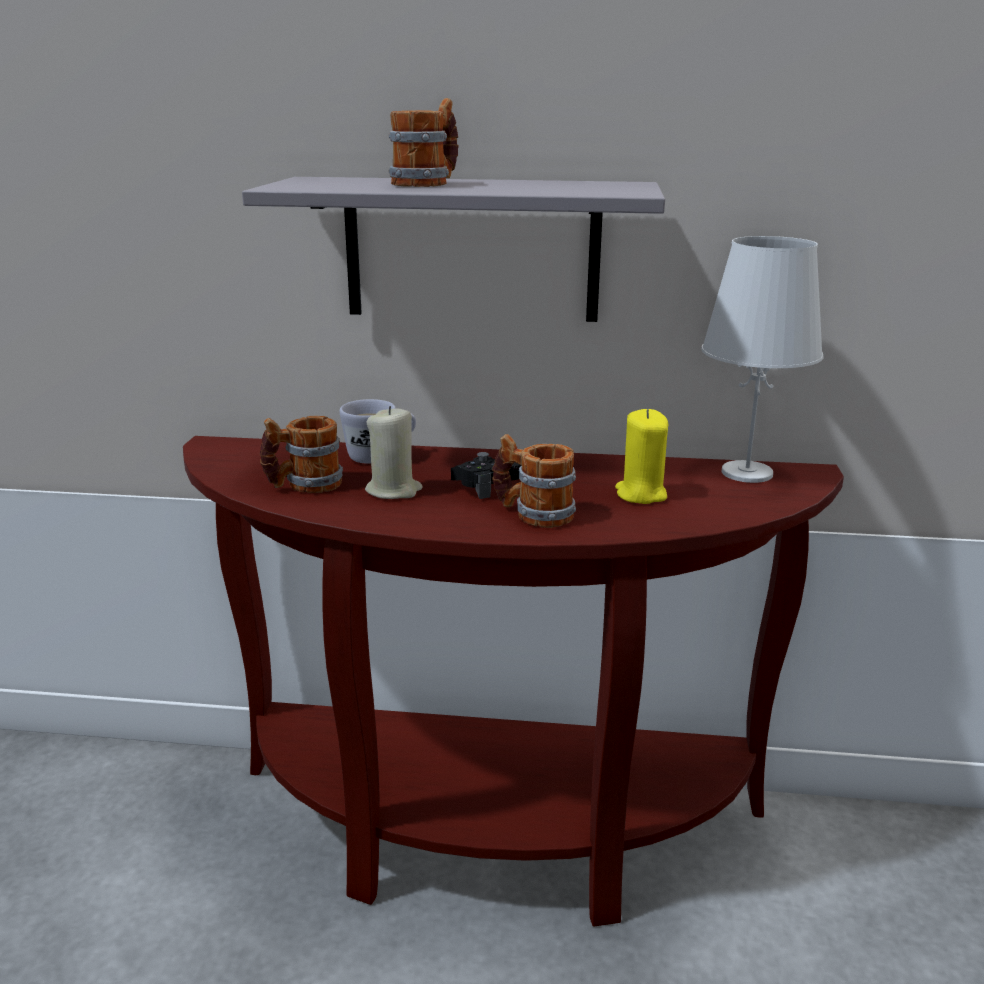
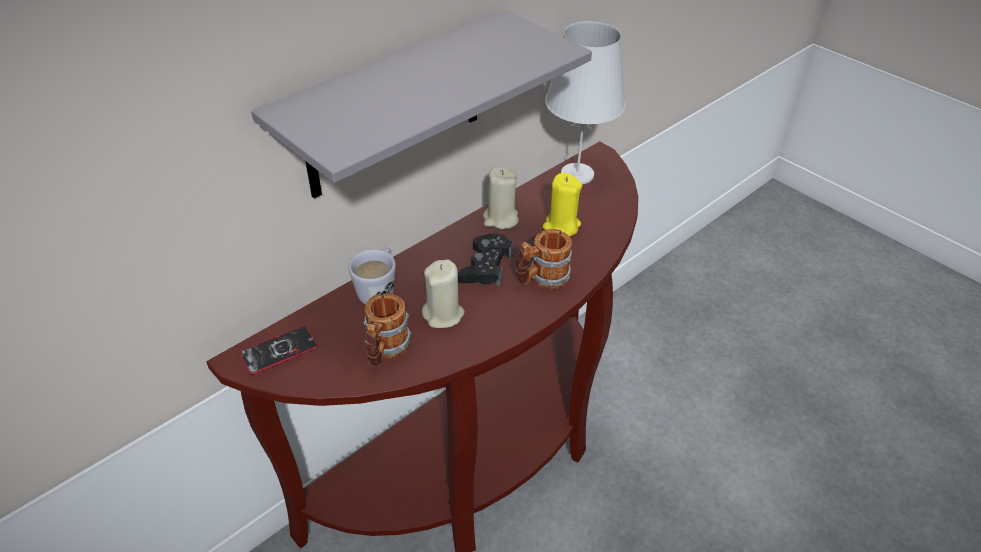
camera: 50 degrees left, 20 degrees up
mug [388,98,459,187] -> none
none -> phone [239,326,318,375]
none -> beige candle [483,167,519,229]

